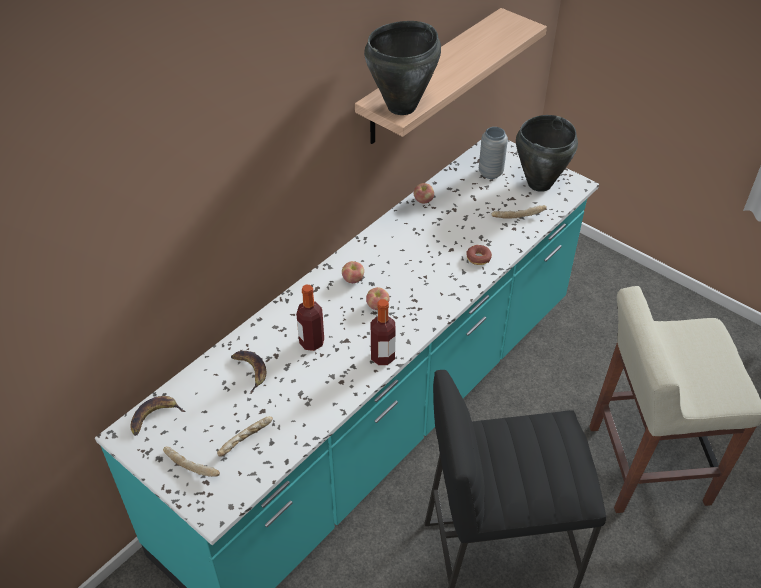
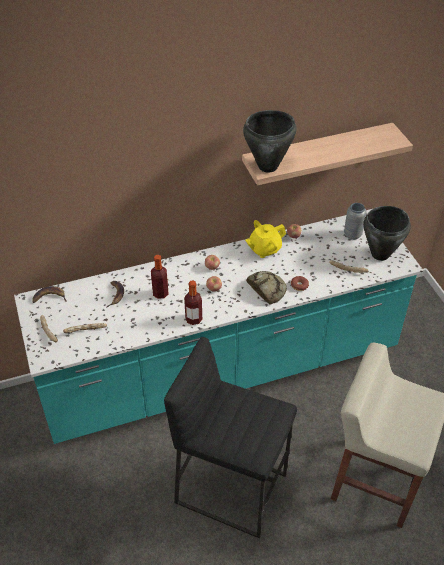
camera: 30 degrees right, 0 degrees up
none -> yellow teapot [245,220,286,258]
none -> bread [246,271,287,305]

